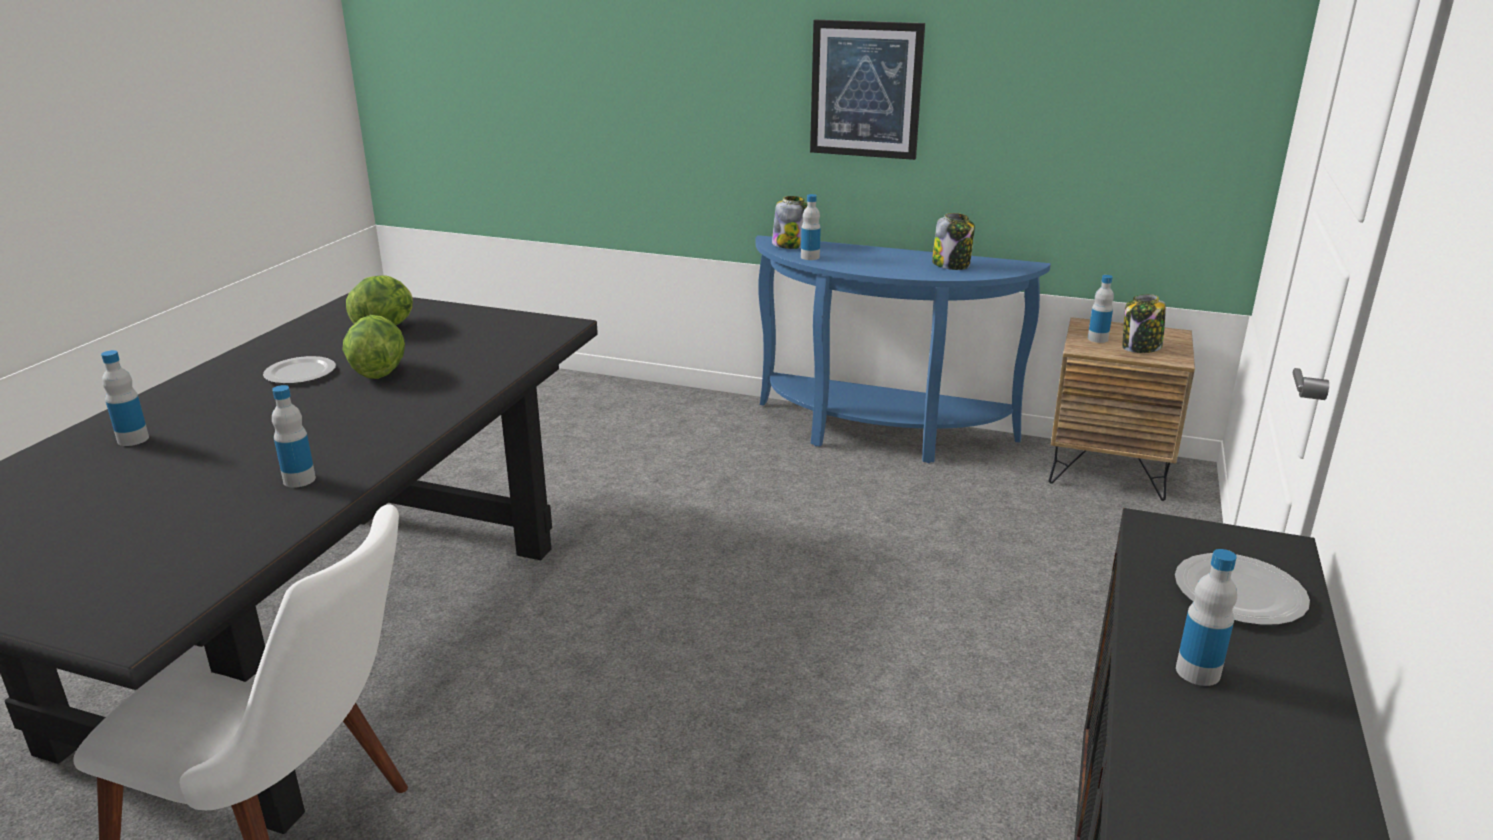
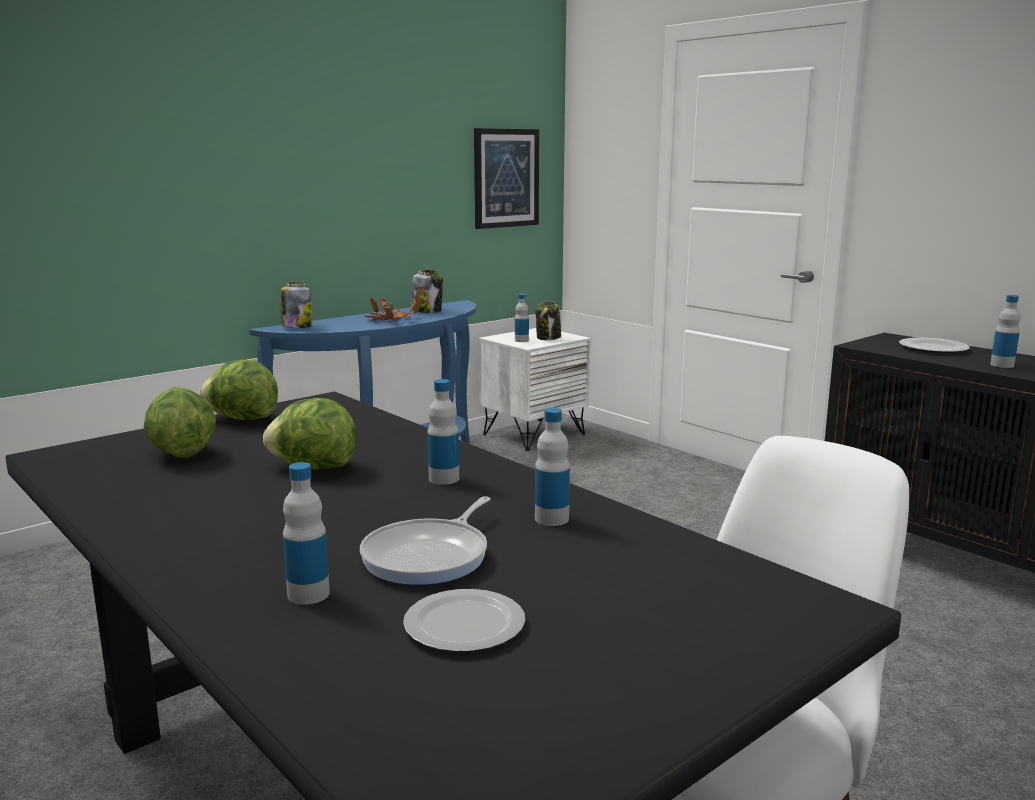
camera: 60 degrees left, 10 degrees down
plate [263,356,336,384] -> plate moved to [403,589,525,652]
bottle [801,194,821,260] -> bottle moved to [427,379,459,485]
picture [810,20,925,160] -> picture moved to [474,128,539,229]
brown nightstand [1048,317,1195,501] -> white nightstand [479,328,590,451]
none -> lettuce [199,360,278,420]
none -> frying pan [360,496,491,585]
none -> potted plant [364,287,425,321]

